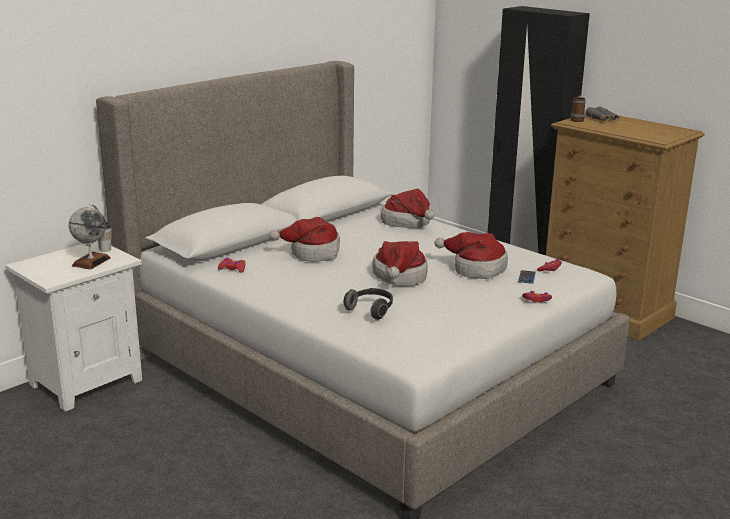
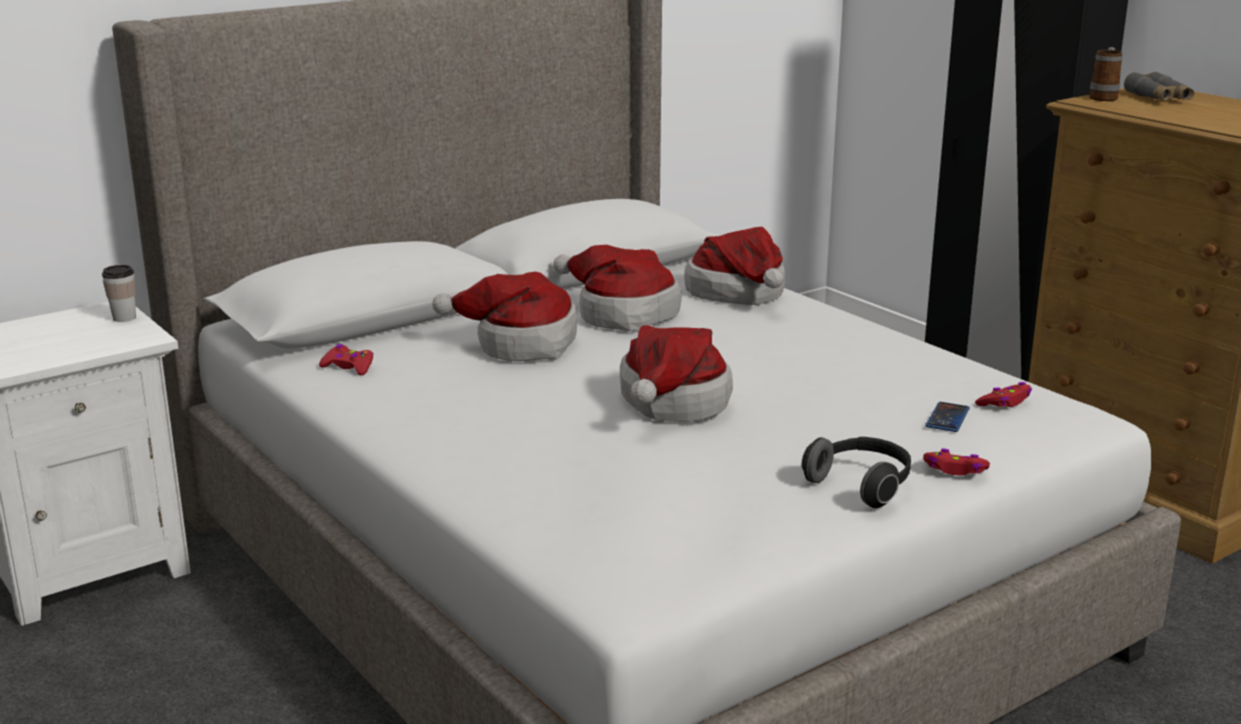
camera: 10 degrees right, 0 degrees up
globe [69,204,111,270] -> none
headphones [343,288,393,320] -> headphones moved to [802,437,911,508]
hat [435,232,508,279] -> hat moved to [553,245,682,331]

